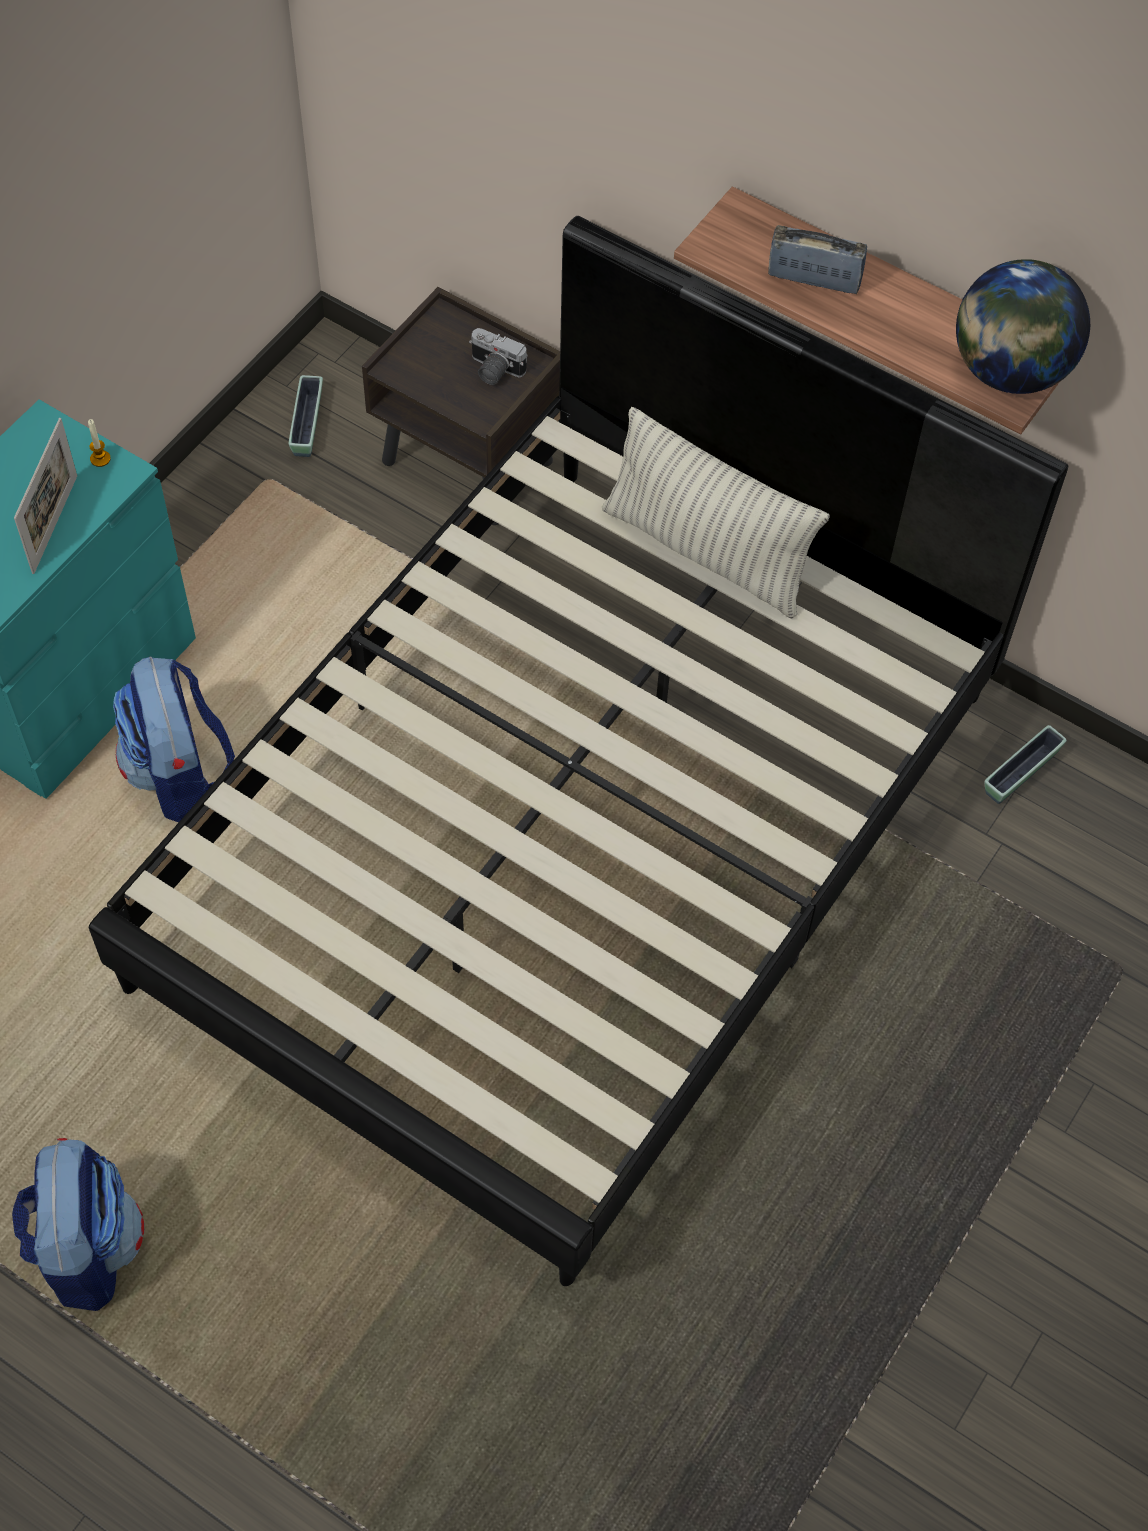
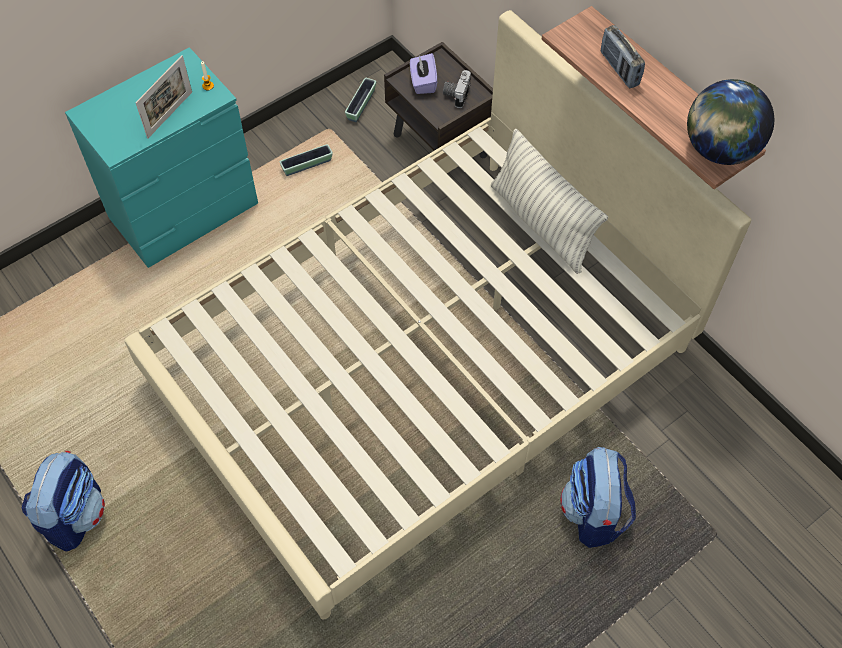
camera: 20 degrees right, 0 degrees up
black bed [89,216,1068,1286] -> beige bed [124,10,751,619]
backpack [113,656,235,822] -> backpack moved to [560,447,636,548]
camera [469,328,527,385] -> camera turned 60 degrees clockwise [443,70,471,108]
radio [768,225,867,294] -> radio turned 150 degrees counterclockwise [601,25,645,88]
planter [985,725,1067,804] -> planter moved to [279,144,333,176]
none -> purple tissue box [410,53,437,94]

